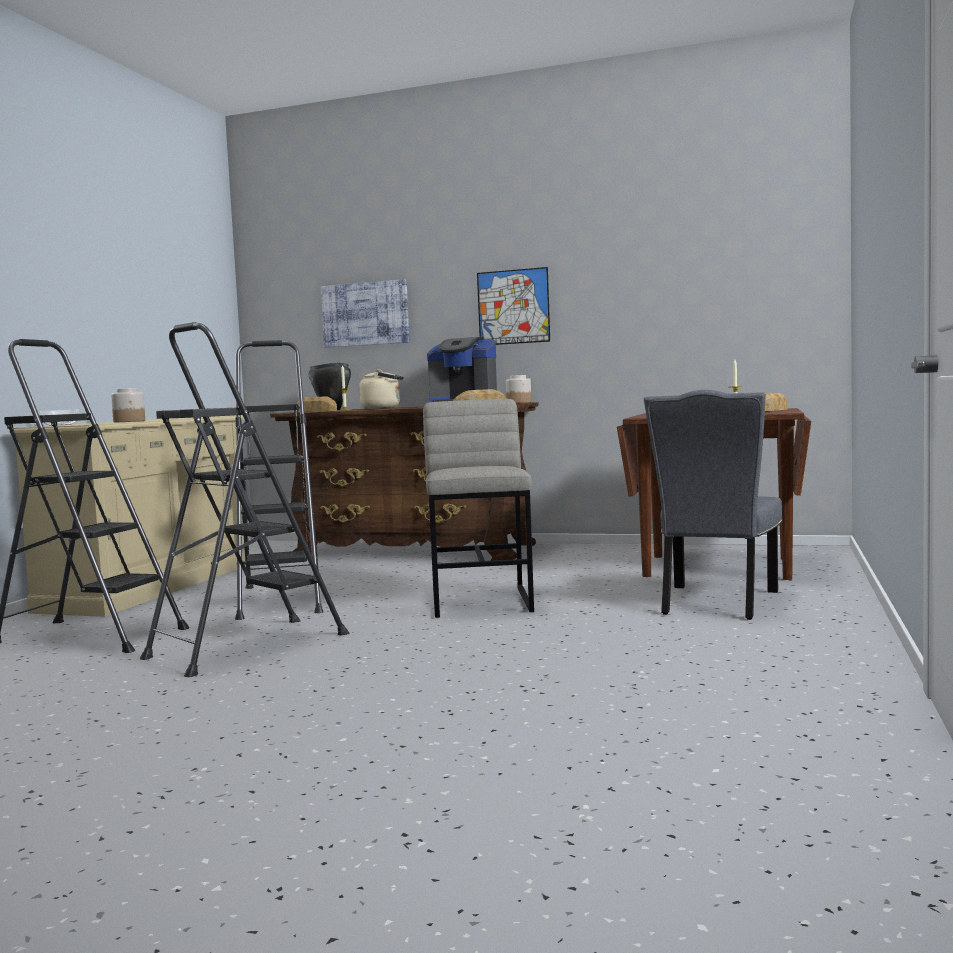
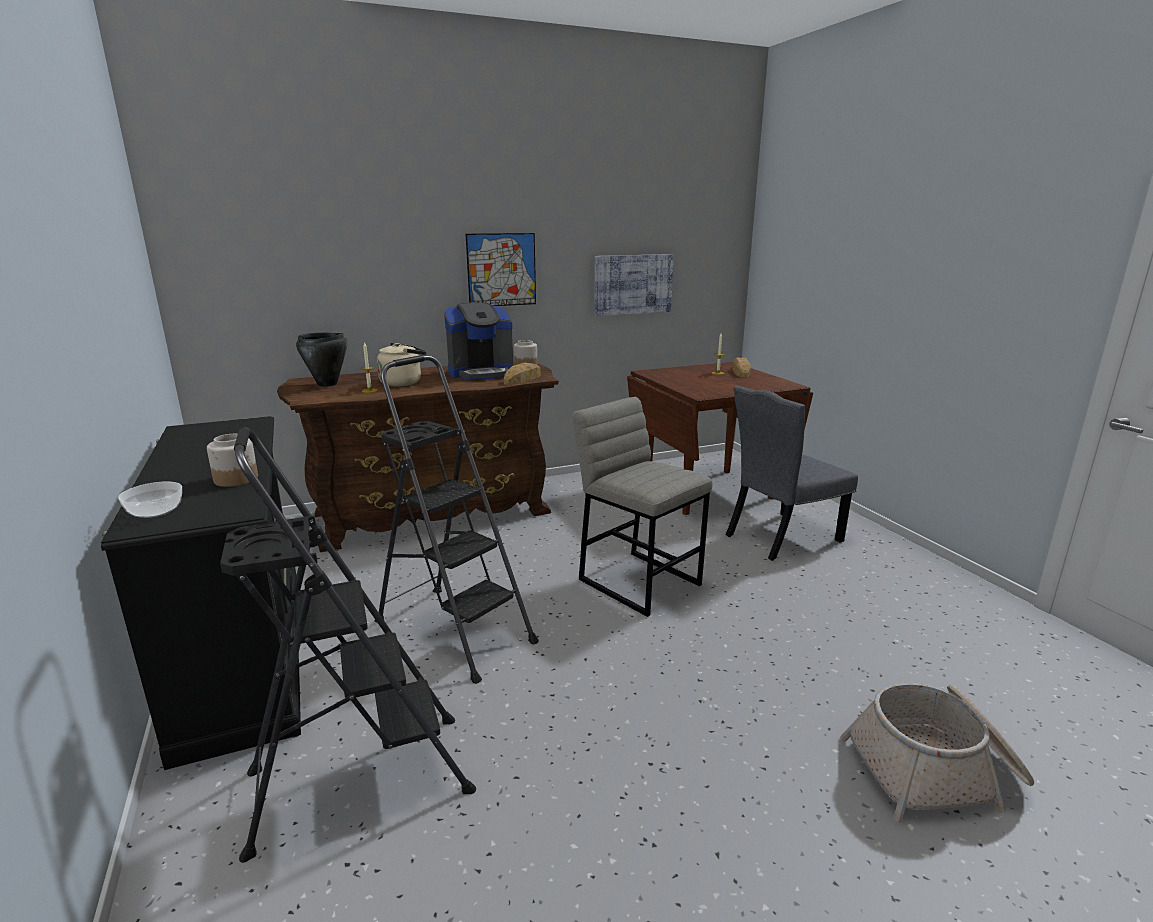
camera: 40 degrees left, 15 degrees up
beige cabinet [9,415,250,617] -> black cabinet [101,416,301,770]
step ladder [140,322,349,677] -> none
bread [296,396,337,412] -> none
picture [321,279,410,348] -> picture moved to [594,254,674,316]
grey chair [644,390,782,620] -> grey chair turned 75 degrees clockwise [726,386,858,561]
none -> basket [840,683,1034,823]

